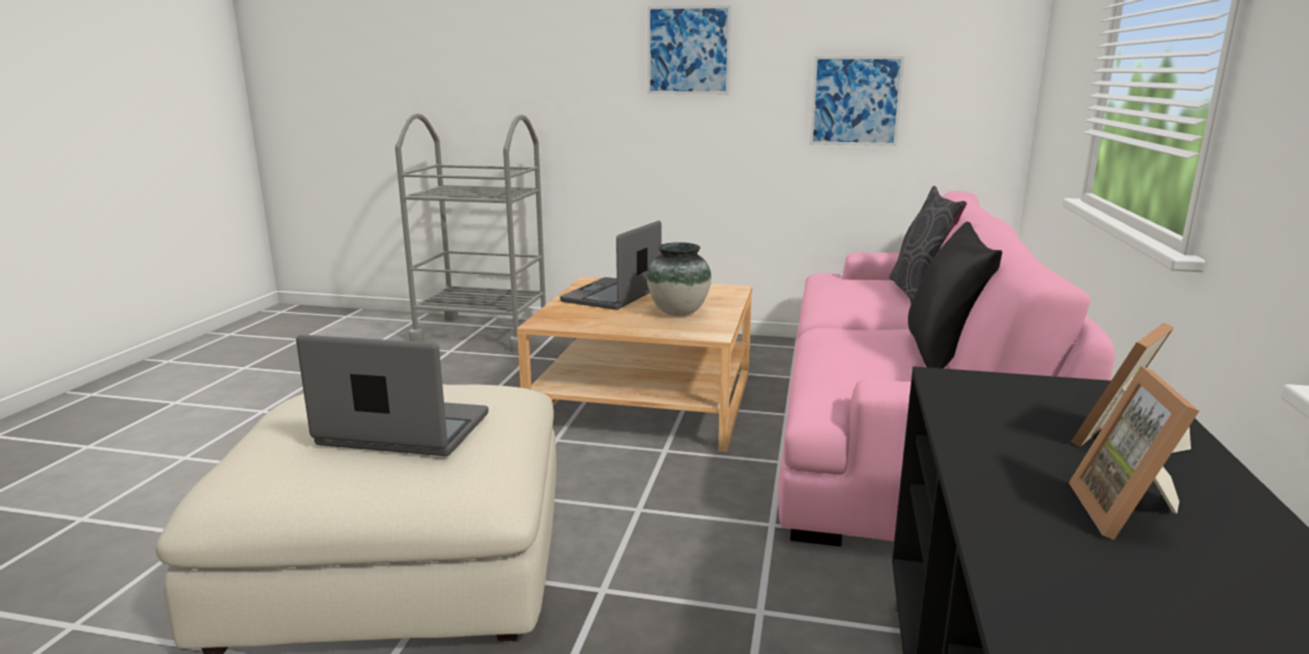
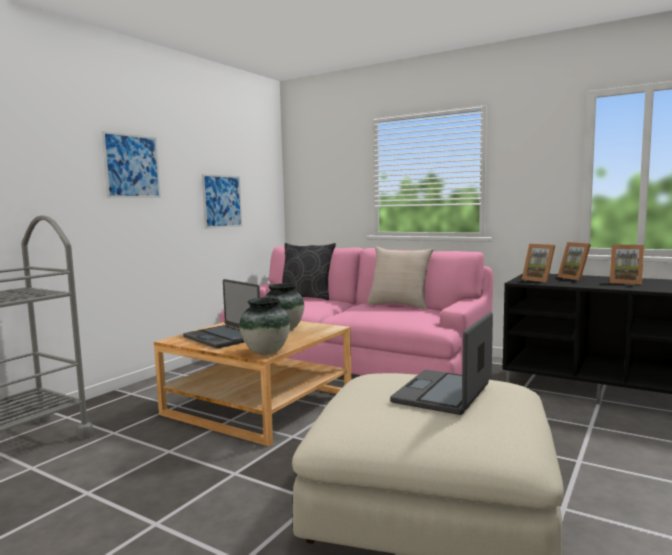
camera: 70 degrees left, 10 degrees down
black pillow [908,222,1002,368] -> beige pillow [367,246,434,310]
none -> vase [239,297,290,355]
none -> picture frame [522,244,555,283]

